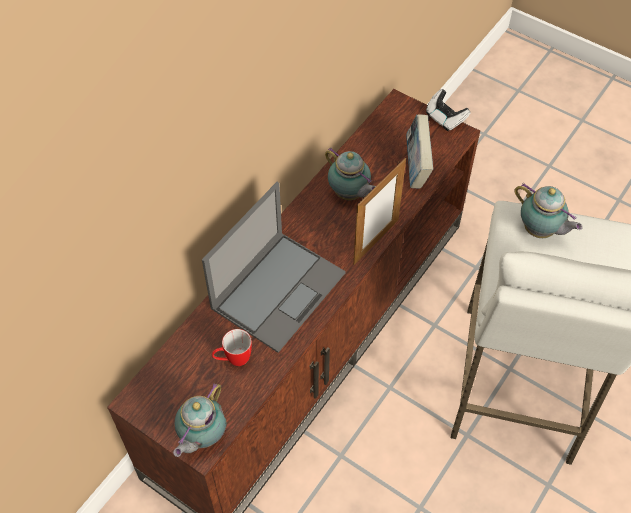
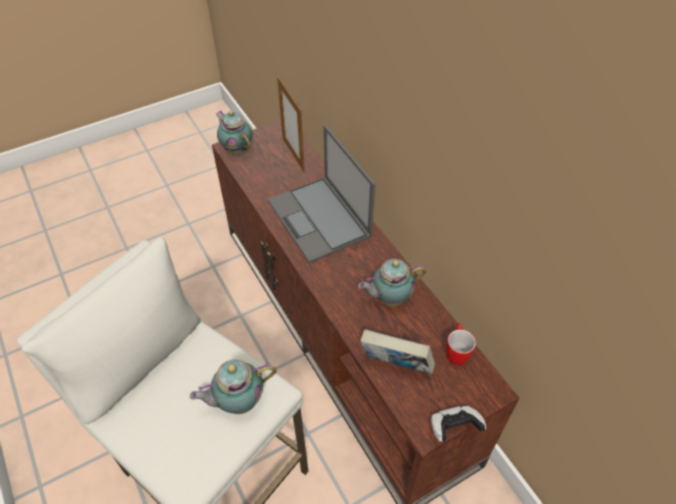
camera: 115 degrees right, 5 degrees down
mug [212,329,252,366] -> mug moved to [447,323,476,365]
picture frame [353,158,406,265] -> picture frame moved to [277,76,305,173]

